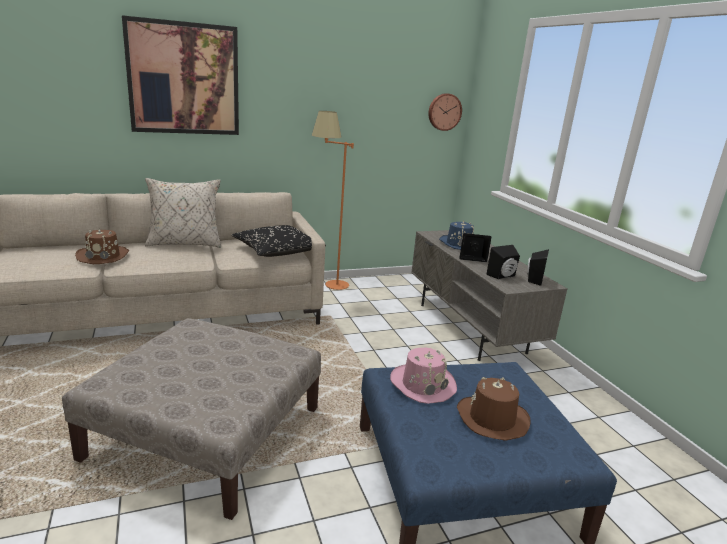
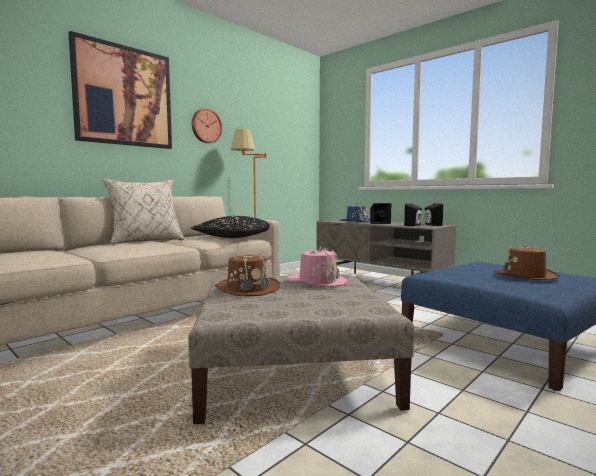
camera: 25 degrees left, 15 degrees down
brown hat [75,229,129,264] -> brown hat moved to [215,251,280,296]
pink hat [390,347,457,404] -> pink hat moved to [287,246,348,287]
wall clock [428,93,462,131] -> wall clock moved to [192,108,222,143]

